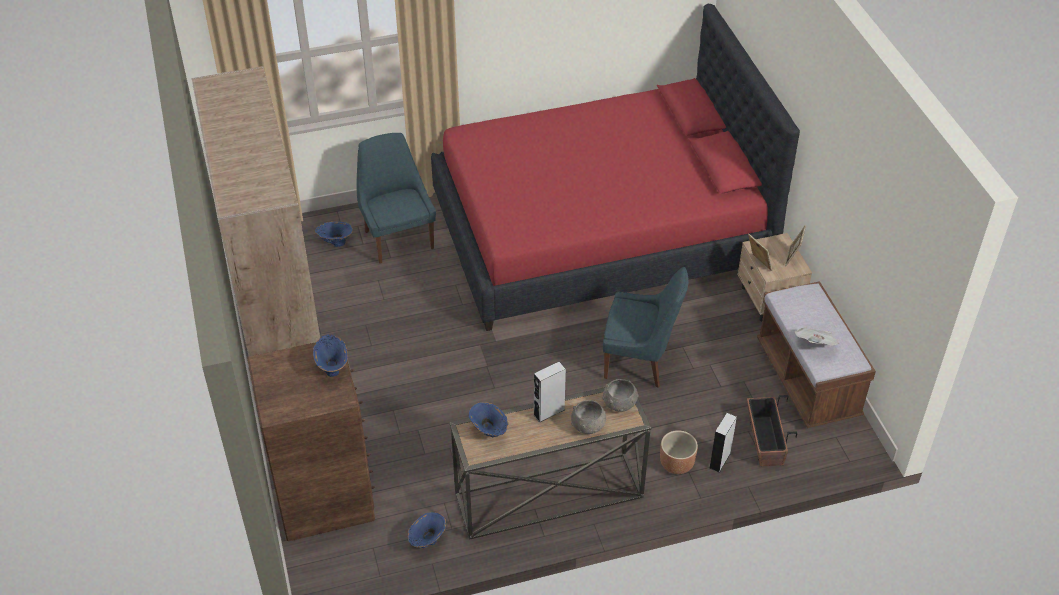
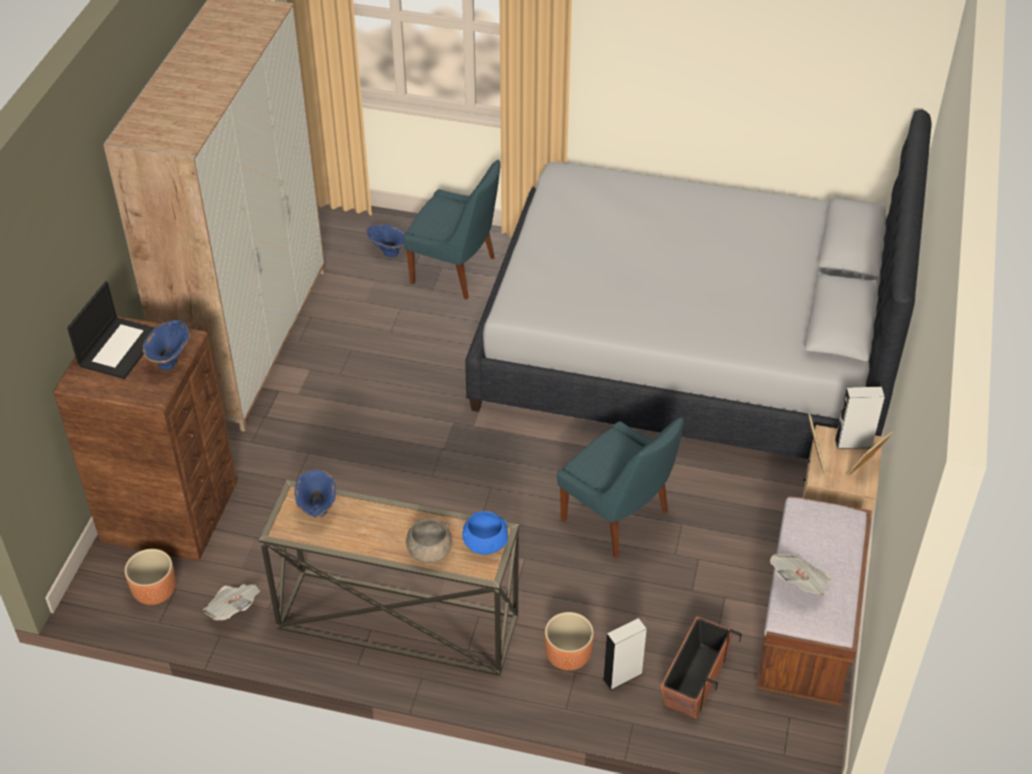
camera: 30 degrees right, 0 degrees up
blue chair [356,133,436,264] -> blue chair turned 105 degrees clockwise [403,160,500,300]
blue vase [408,512,446,548] -> newspaper [203,584,260,620]
red bed [431,4,800,331] -> grey bed [465,109,932,459]
grey speaker [533,362,566,423] -> grey speaker moved to [835,387,885,449]
grey bowl [602,379,638,412] -> blue bowl [462,511,508,554]
none -> laptop [67,281,154,379]
none -> brown planter [125,549,176,605]

